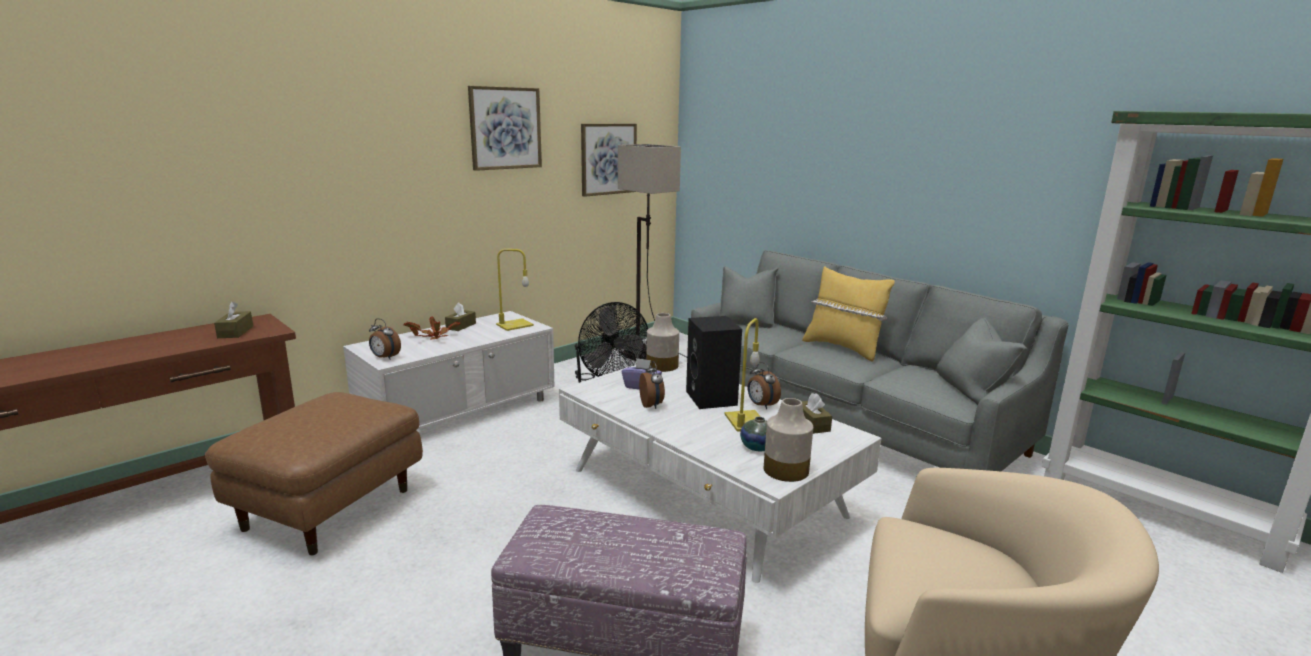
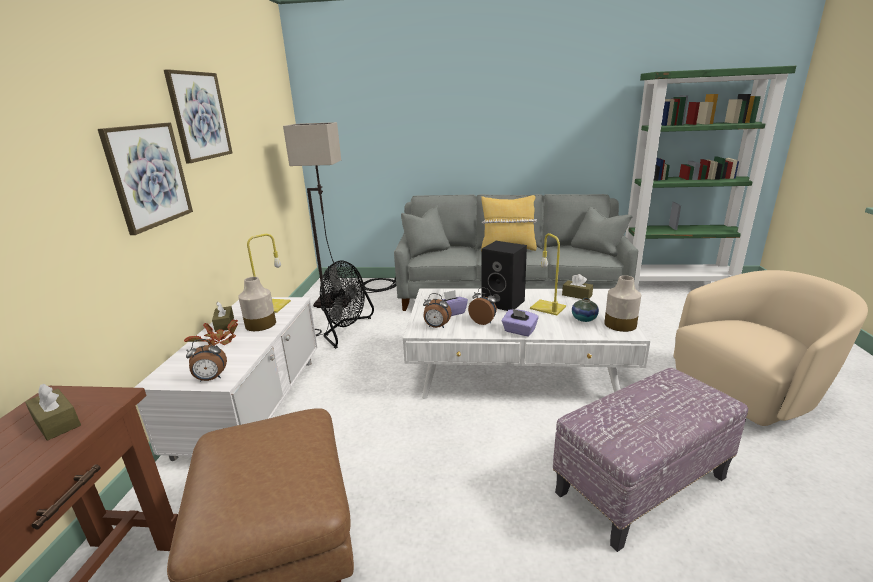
camera: 40 degrees left, 5 degrees up
picture [581,124,637,197] -> picture moved to [98,123,193,235]
beige vase [646,313,679,372] -> beige vase moved to [238,277,276,331]
alarm clock [747,362,781,409] -> alarm clock moved to [423,293,452,328]
none -> purple tissue box [502,309,539,337]

